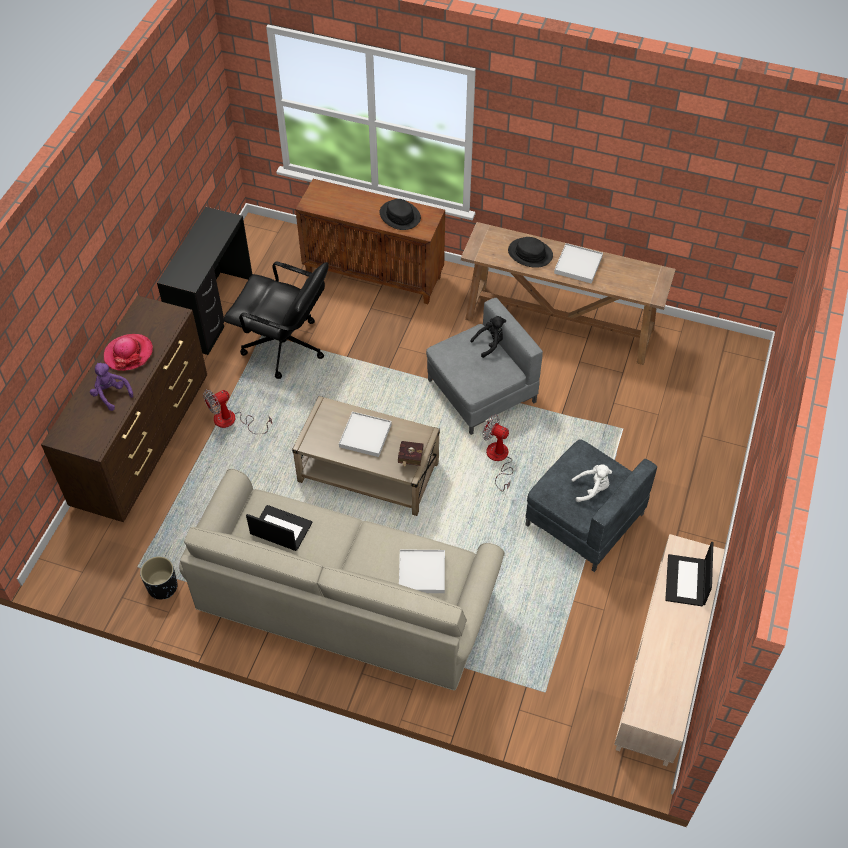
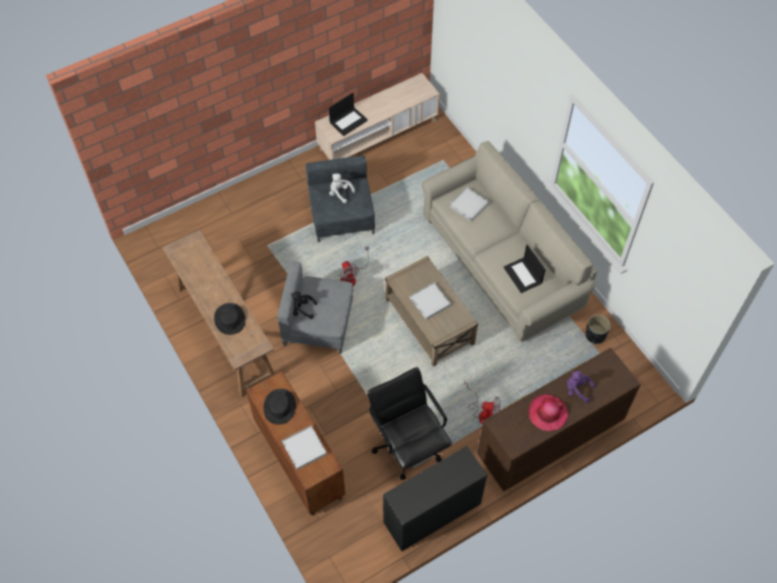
camera: 140 degrees left, 5 degrees up
purple plush toy [90,362,133,411] -> purple plush toy turned 120 degrees clockwise [567,371,595,403]
red book [398,441,424,467] -> none
white tray [554,243,603,284] -> white tray moved to [282,425,327,470]

